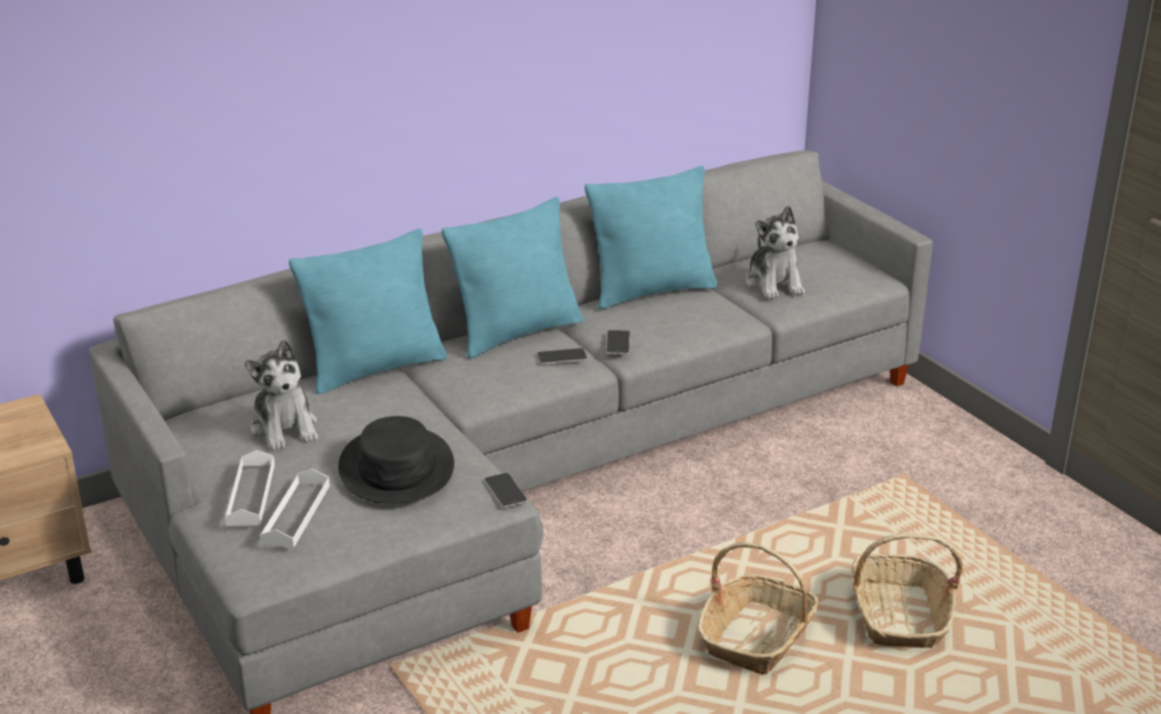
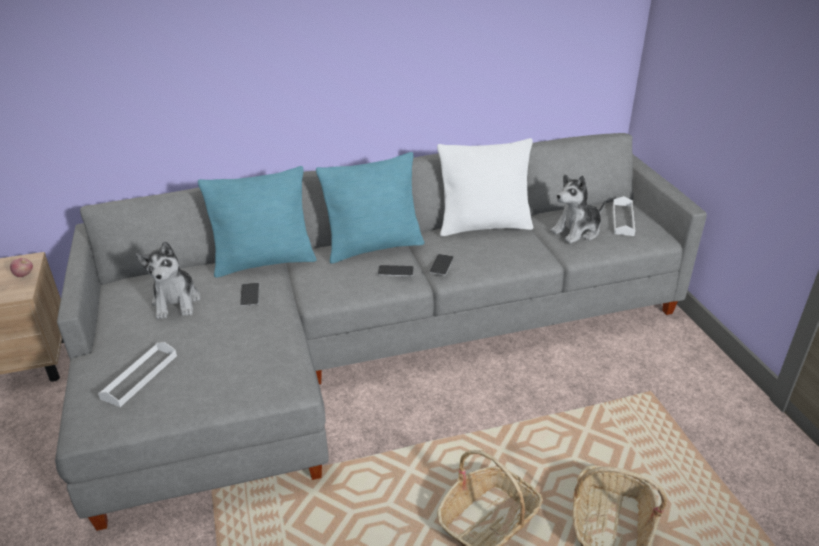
camera: 15 degrees right, 5 degrees up
white tray [225,450,275,526] -> white tray moved to [613,196,636,236]
black hat [338,416,454,504] -> none
phone [484,473,528,508] -> phone moved to [240,283,259,306]
turquoise pillow [585,166,718,309] -> white pillow [437,138,533,236]
plush toy [746,205,805,299] -> plush toy turned 60 degrees clockwise [550,174,606,244]
none -> apple [10,258,33,277]

